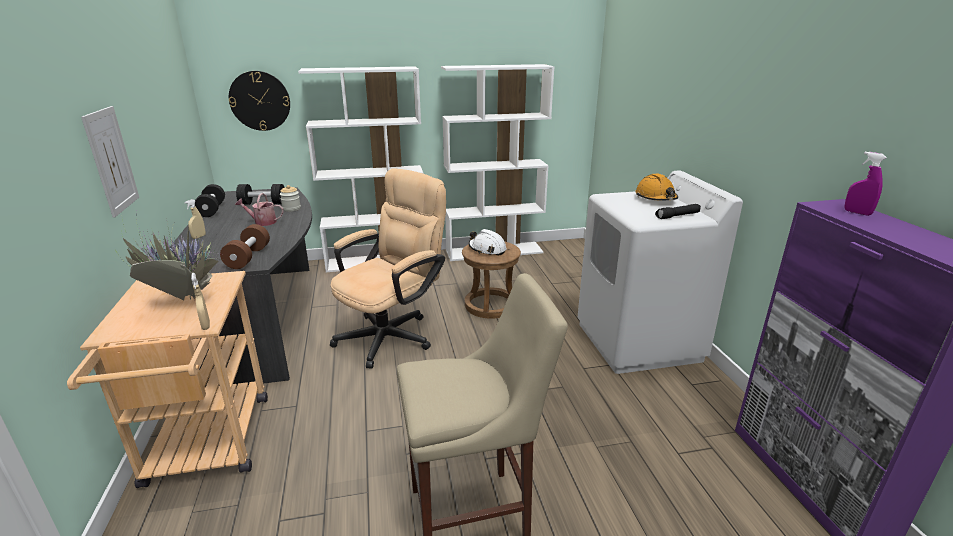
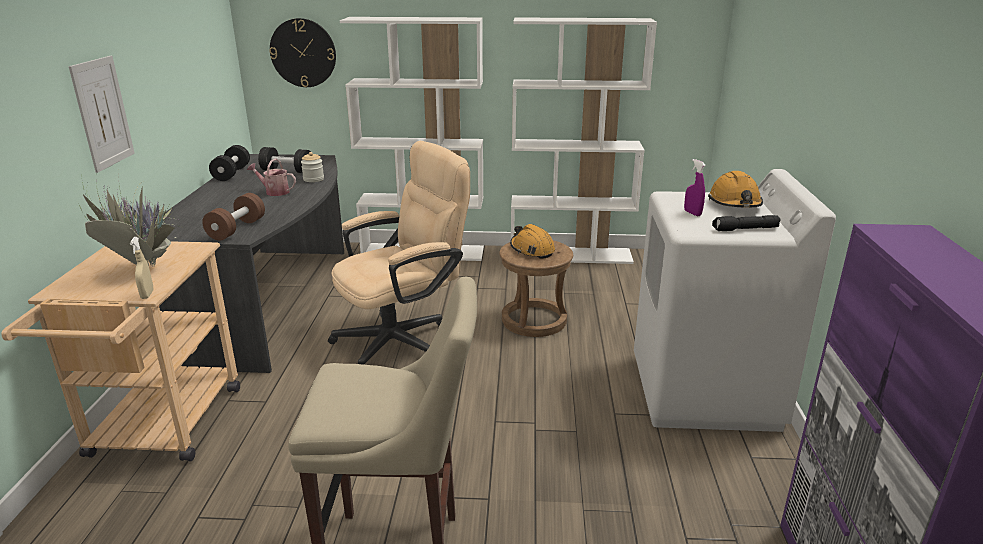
camera: 15 degrees right, 0 degrees up
beige spray bottle [184,199,206,239] -> none
white hard hat [469,229,507,256] -> orange hard hat [510,224,555,259]
purple spray bottle [844,152,887,216] -> purple spray bottle moved to [684,159,706,216]

